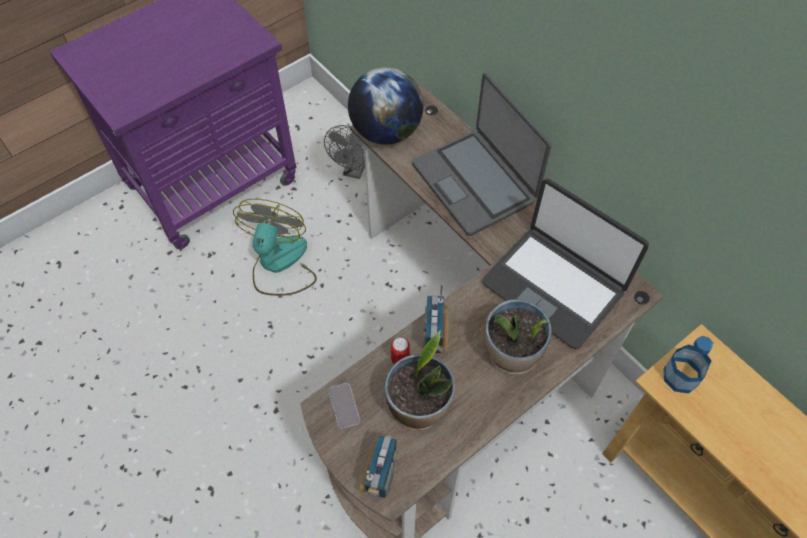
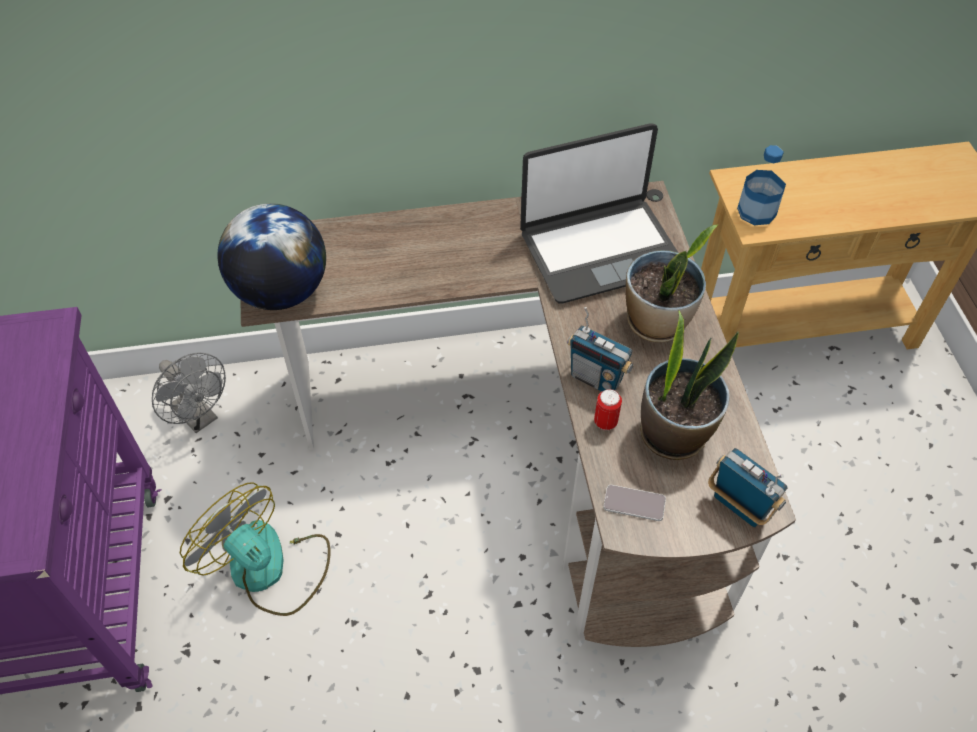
camera: 60 degrees left, 5 degrees down
laptop [412,73,552,236] -> none

